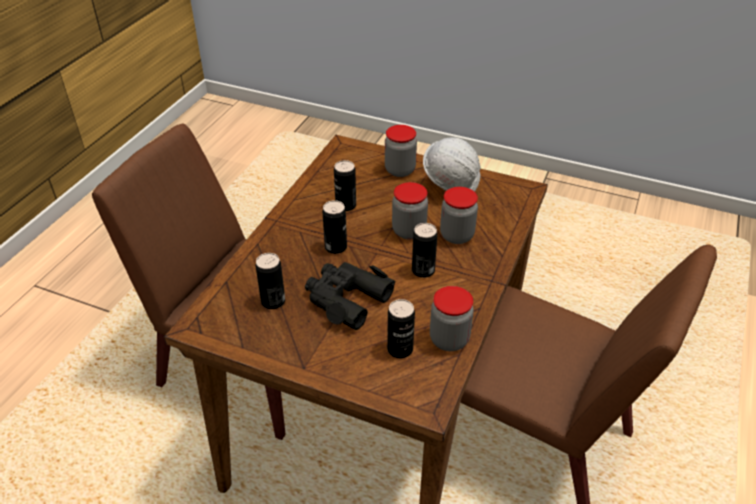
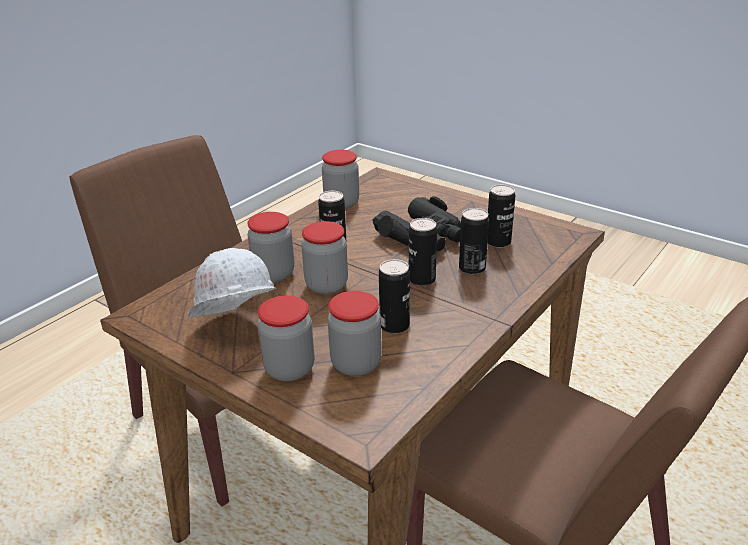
camera: 165 degrees left, 10 degrees down
can [387,299,415,358] -> can moved to [459,208,489,275]
none -> jar [327,291,382,376]

